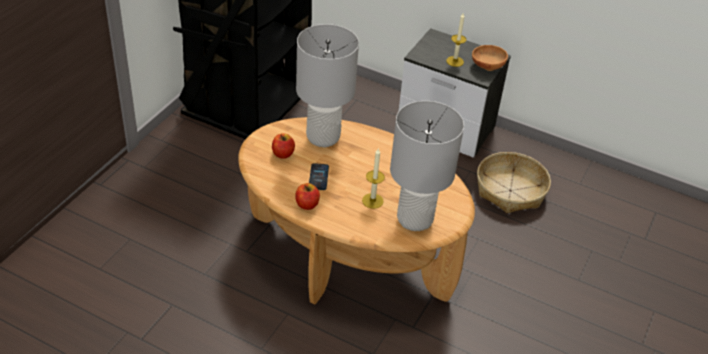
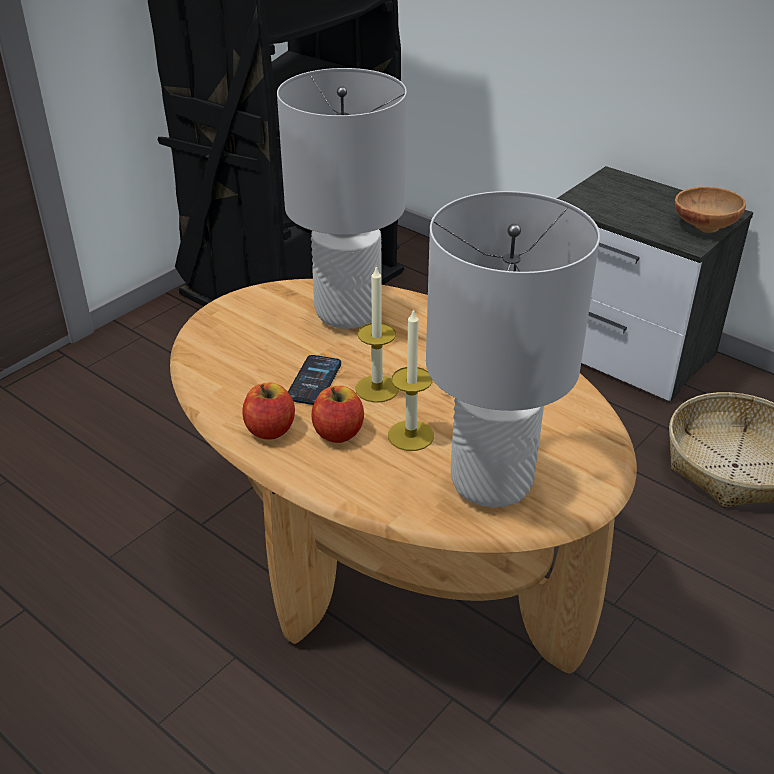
camera: 15 degrees right, 5 degrees down
apple [272,133,295,159] -> apple moved to [312,385,364,443]
candle [446,13,466,67] -> candle moved to [355,265,399,403]

